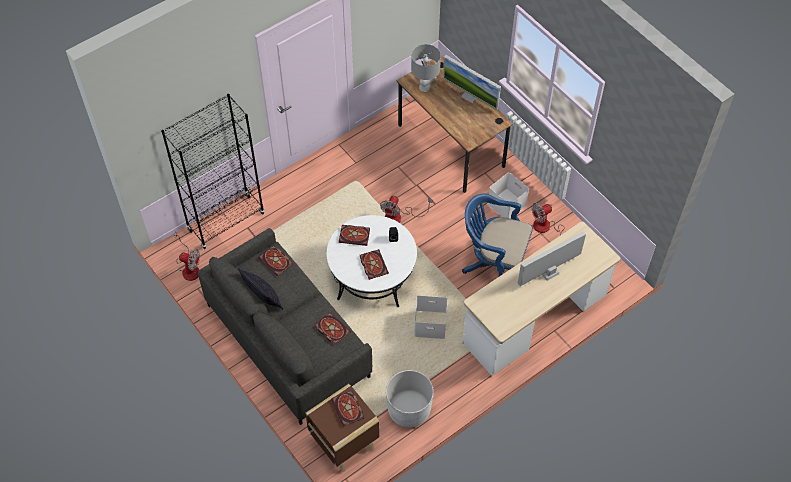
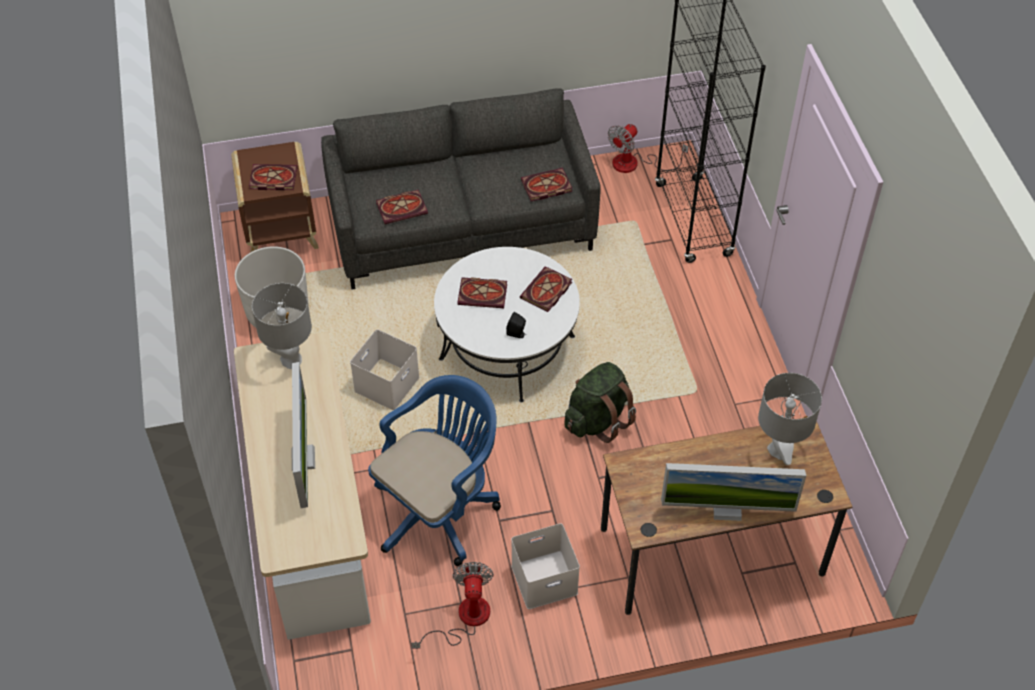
camera: 115 degrees right, 5 degrees down
pillow [238,268,283,309] -> none
fan [380,196,432,223] -> green backpack [564,362,636,443]
monitor [443,55,501,110] -> monitor turned 150 degrees counterclockwise [661,463,806,521]
none -> grey table lamp [252,283,312,369]

